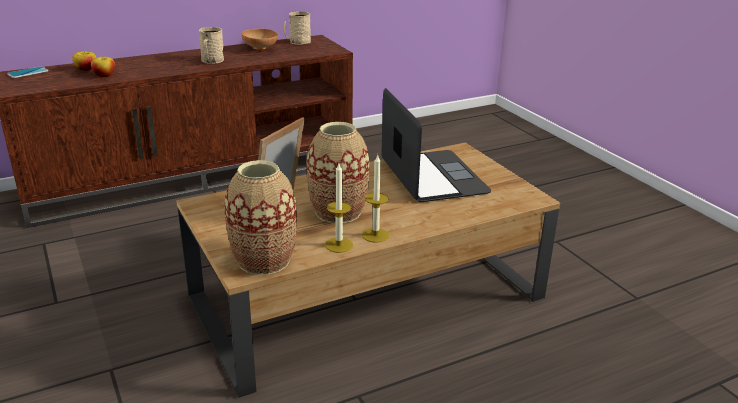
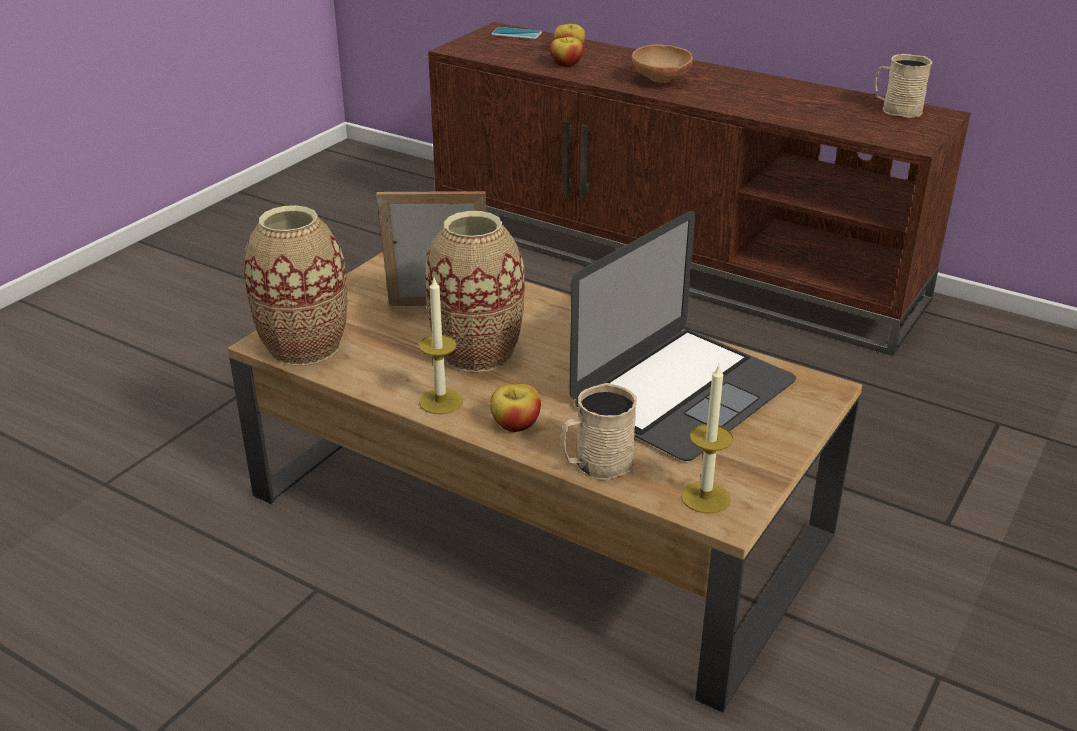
camera: 60 degrees right, 5 degrees up
beige mug [199,27,224,64] -> beige mug moved to [561,383,637,480]
brown bowl [242,29,278,50] -> brown bowl moved to [632,44,693,83]
candle [325,164,353,253] -> candle moved to [681,364,733,514]
none -> apple [490,384,541,432]

